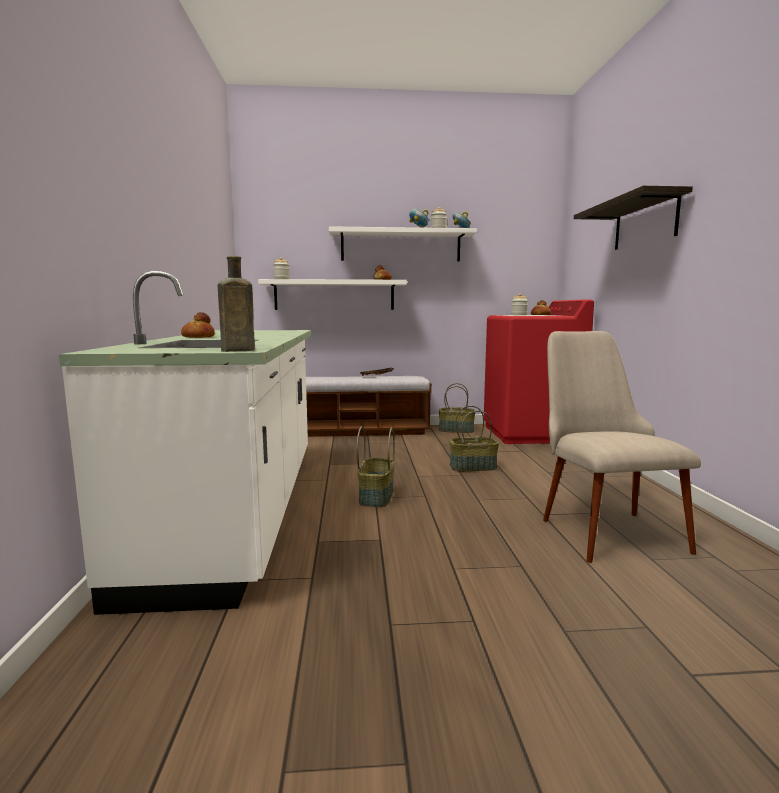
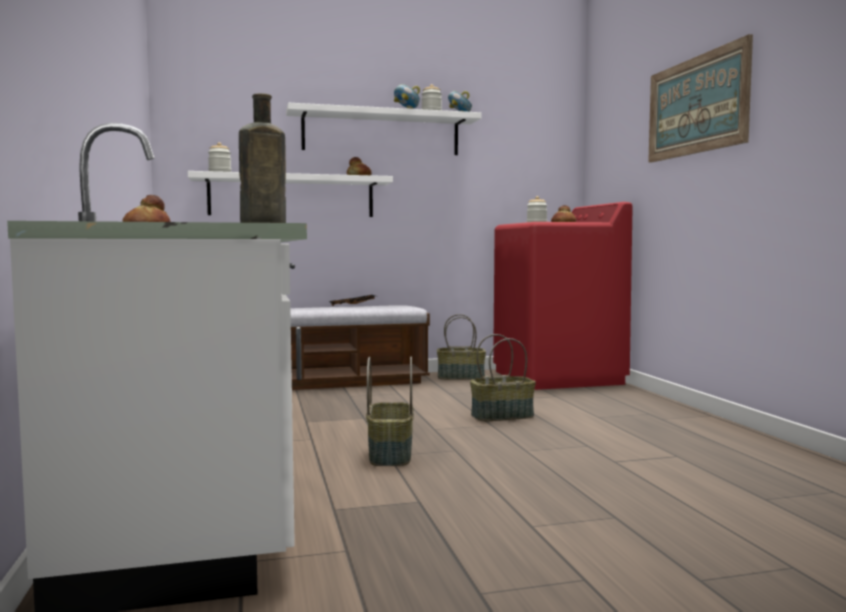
camera: 10 degrees left, 5 degrees down
beige chair [543,331,701,563] -> none
shelf [574,186,693,250] -> picture [648,34,753,163]

